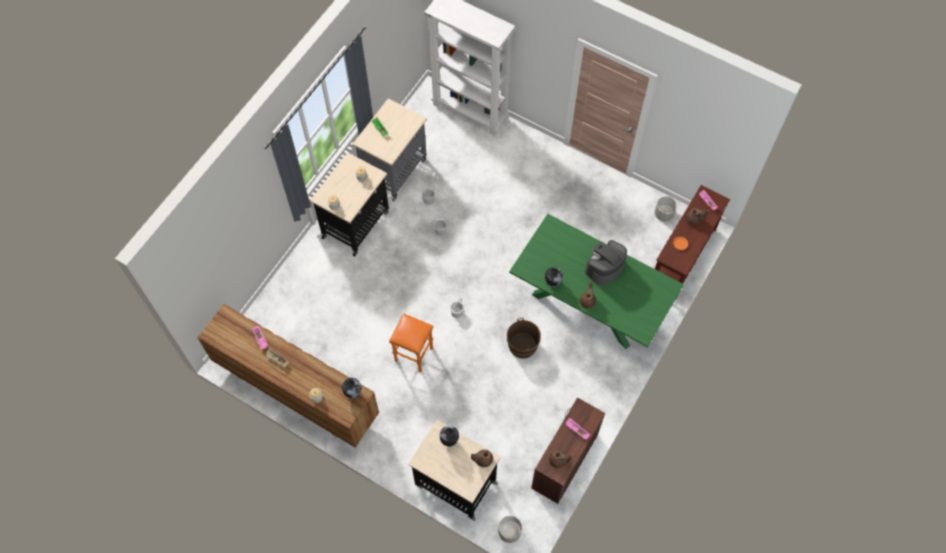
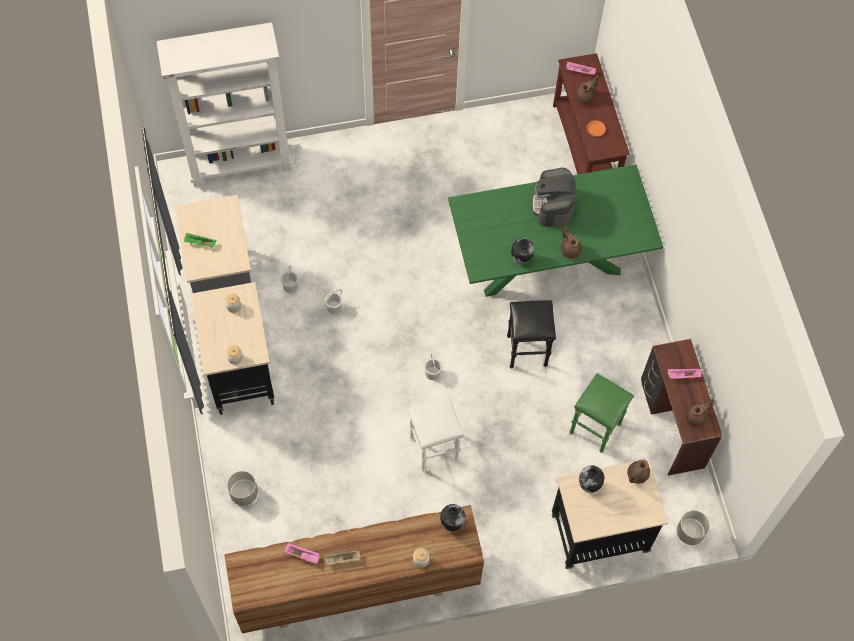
camera: 45 degrees left, 0 degrees up
orange stool [389,314,433,373] -> white stool [408,397,464,472]
brown bucket [507,318,541,359] -> black stool [507,300,556,369]
grey planter [655,196,677,221] -> grey planter moved to [227,471,258,506]
none -> green stool [570,373,634,453]

